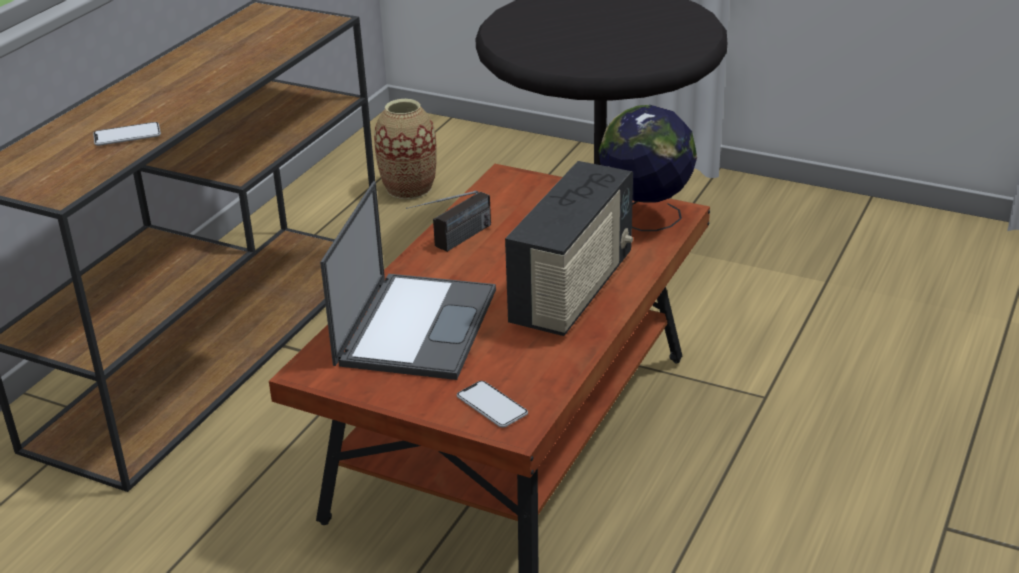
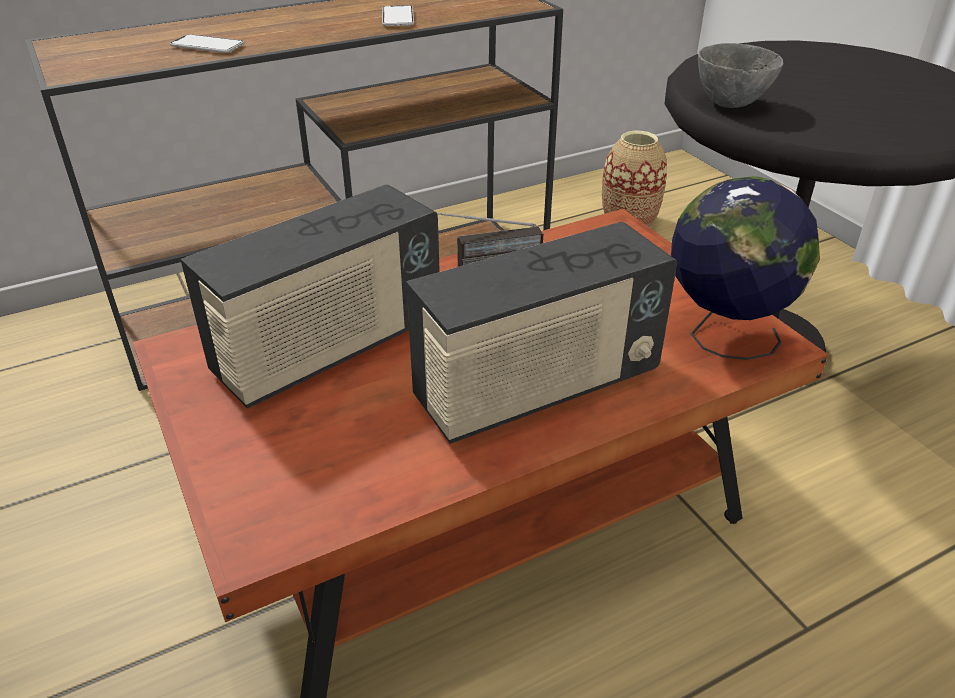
camera: 35 degrees right, 5 degrees up
laptop [320,181,496,380] -> radio [180,184,440,409]
phone [457,381,528,428] -> phone moved to [382,5,414,26]
none -> grey bowl [698,43,783,108]

